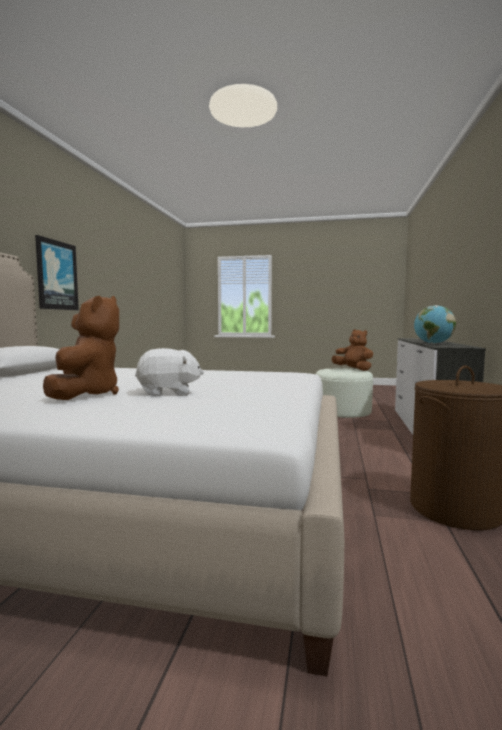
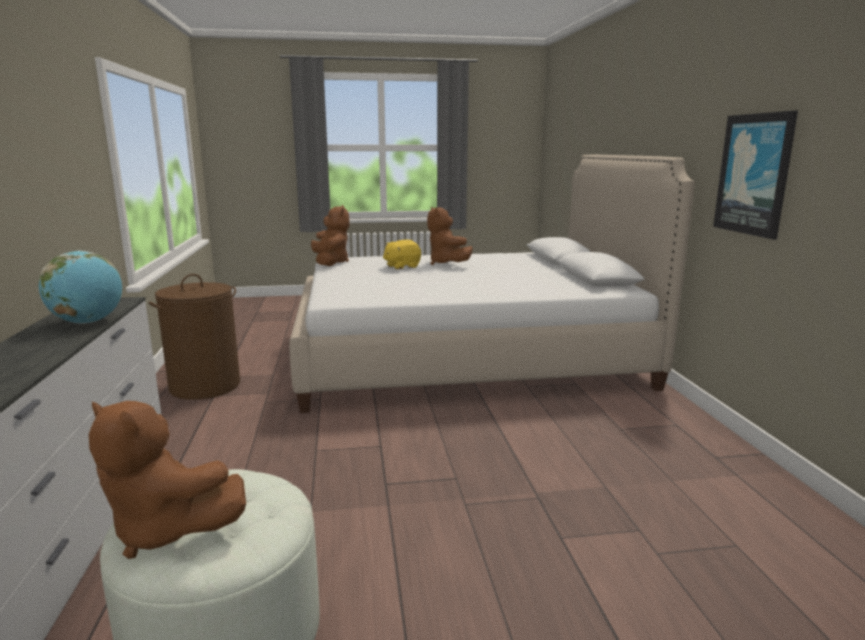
camera: 160 degrees right, 10 degrees up
white plush toy [135,348,204,397] -> yellow plush toy [383,240,421,270]
none -> brown plush toy [311,205,350,266]

